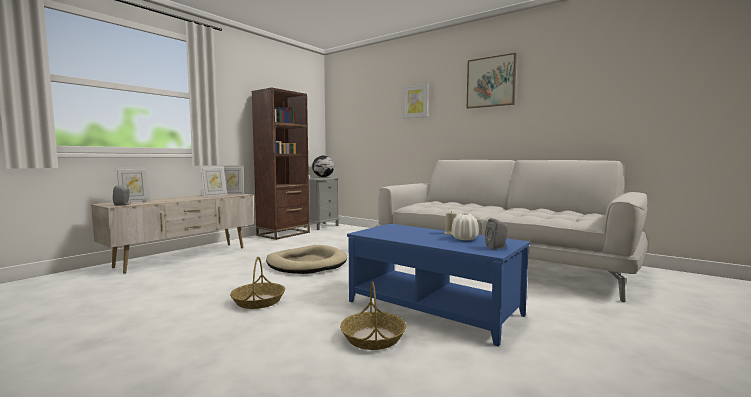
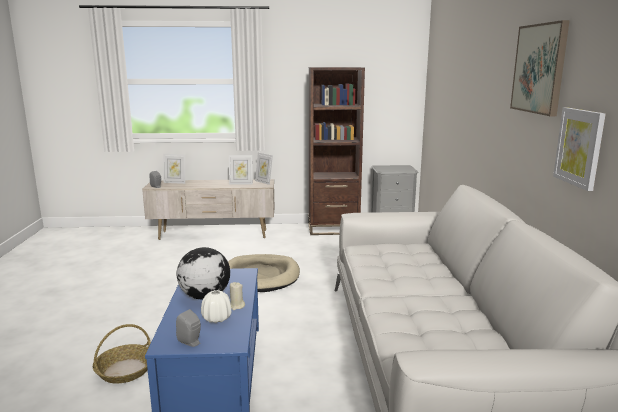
camera: 50 degrees right, 10 degrees up
basket [230,257,285,309] -> none
globe [312,156,334,177] -> globe moved to [177,247,230,299]
picture [404,84,429,119] -> picture moved to [553,107,606,191]

